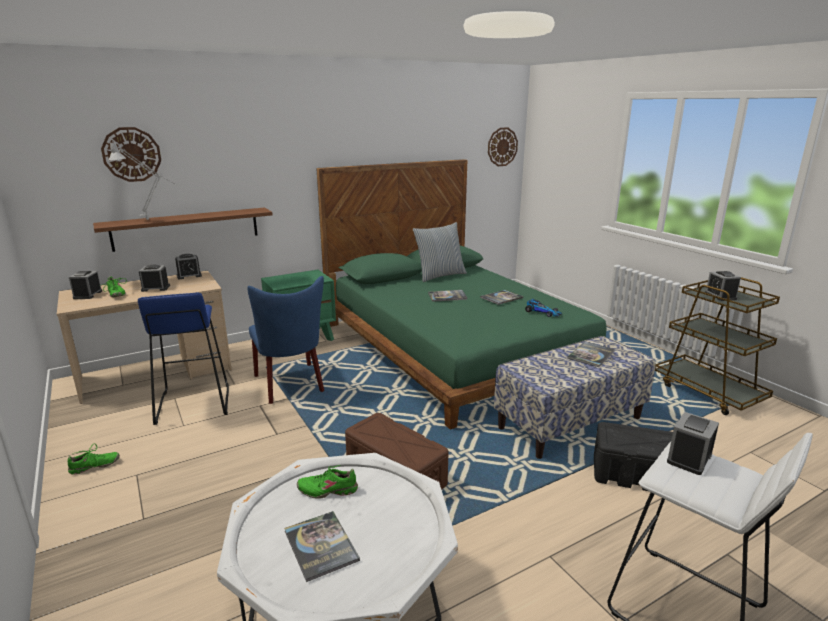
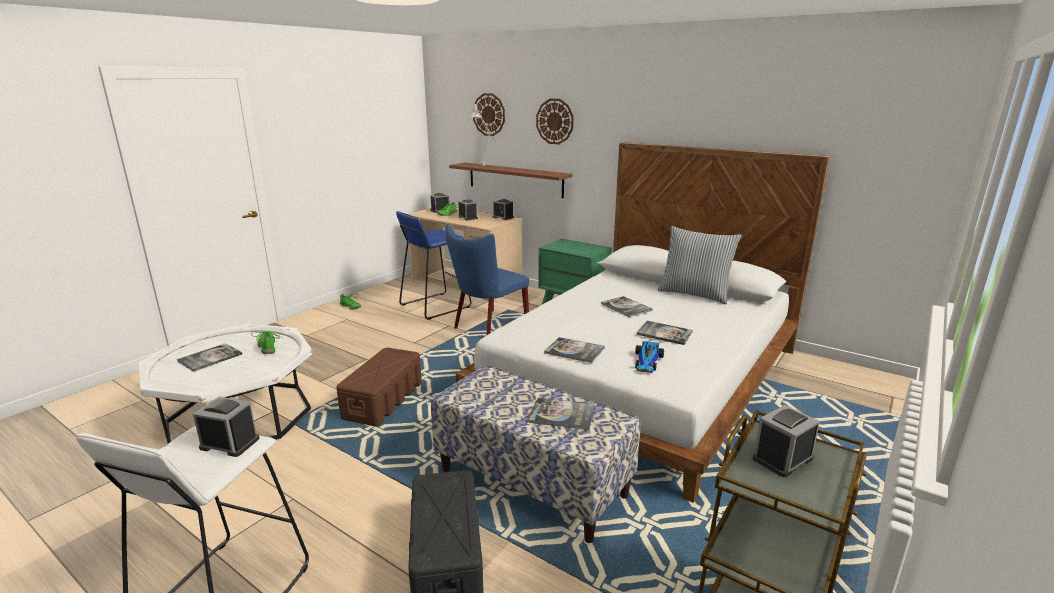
camera: 65 degrees right, 0 degrees up
green bed [316,159,606,430] -> white bed [456,142,830,503]
wall clock [488,128,518,166] -> wall clock moved to [536,99,574,144]
none -> book [544,337,605,363]

